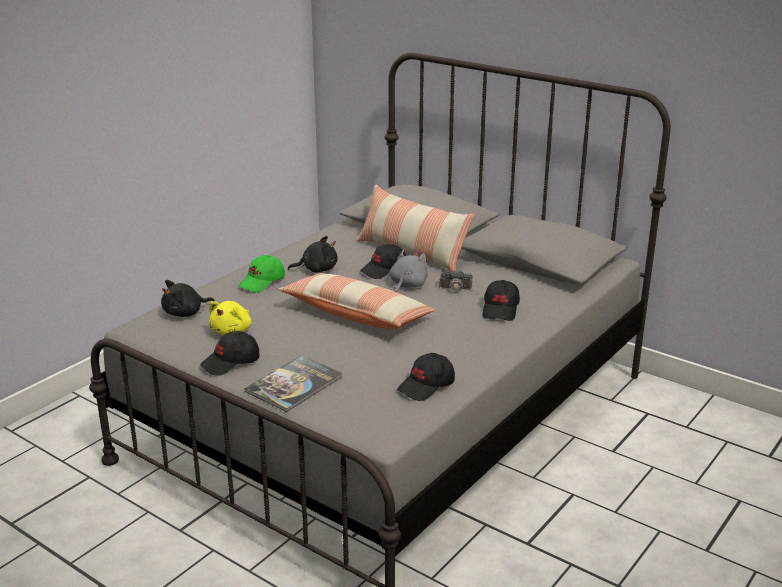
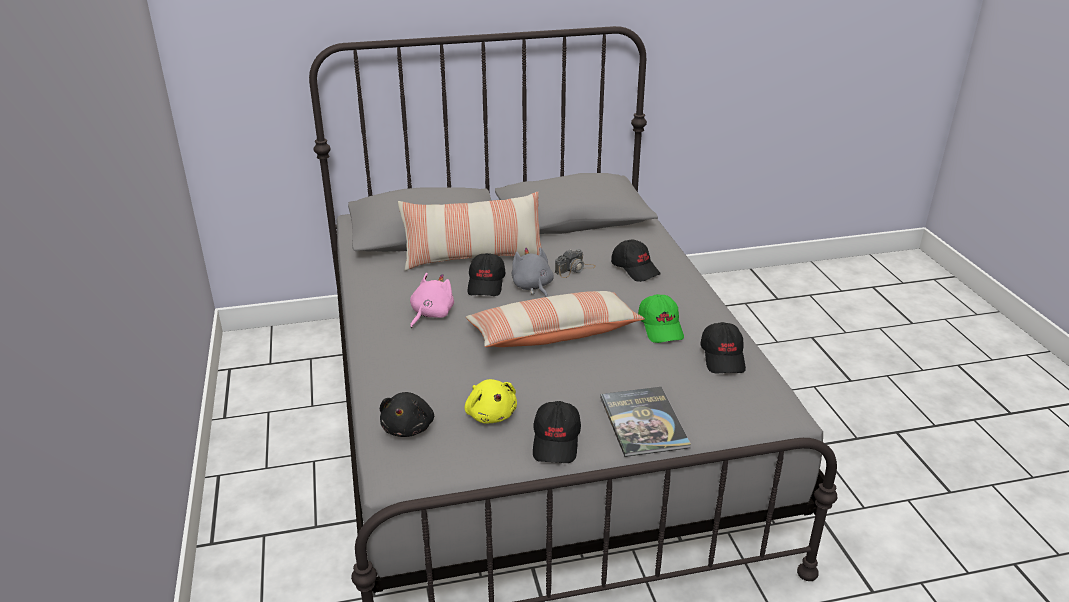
camera: 50 degrees left, 5 degrees up
green cap [238,255,285,293] -> green cap moved to [638,294,684,343]
black plush toy [288,236,337,273] -> pink plush toy [410,273,454,328]

